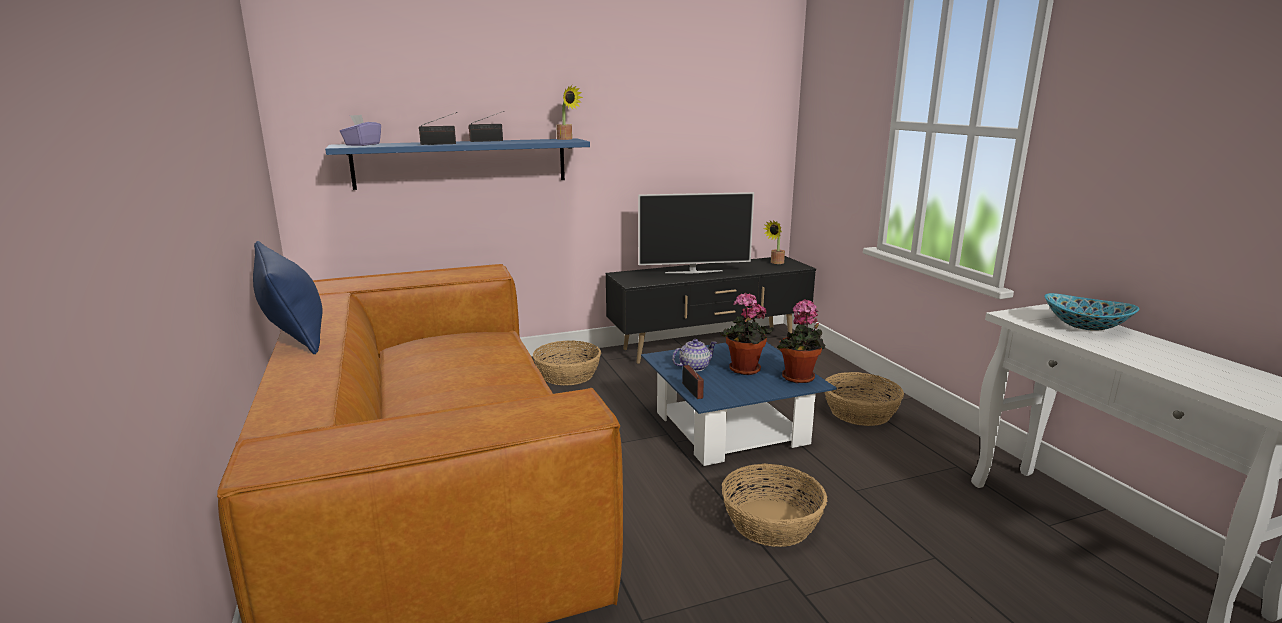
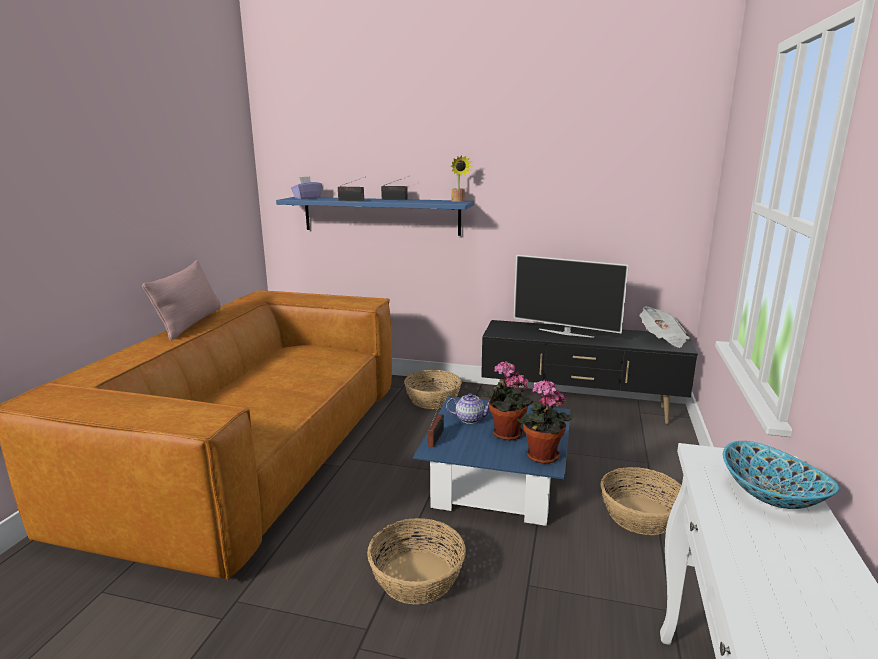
camera: 35 degrees right, 0 degrees up
blue pillow [253,241,323,354] -> pink pillow [142,260,221,340]
potted plant [763,220,785,264] -> newspaper [640,306,689,348]

